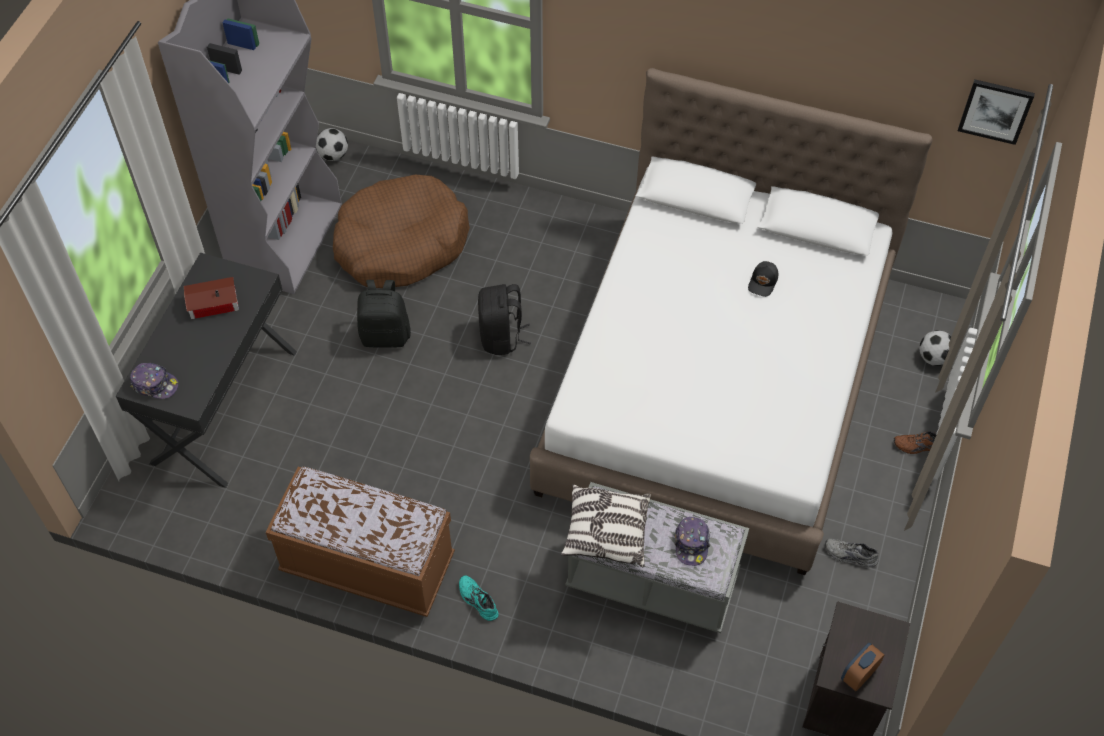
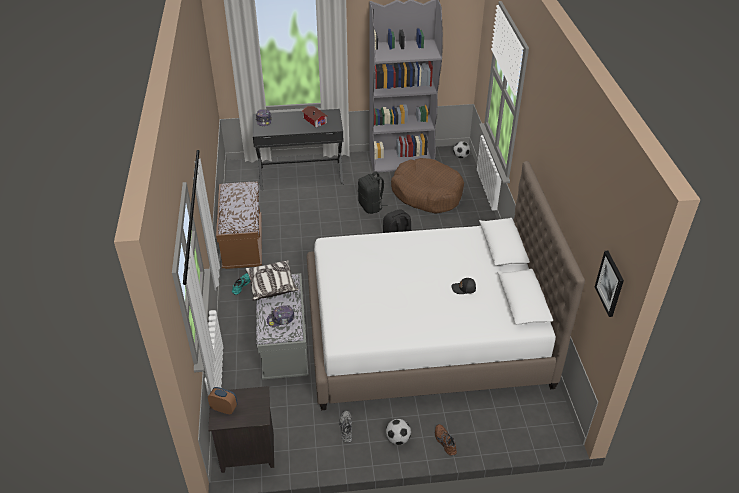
camera: 65 degrees right, 15 degrees down
football [919,330,951,366] -> football moved to [386,419,411,445]

